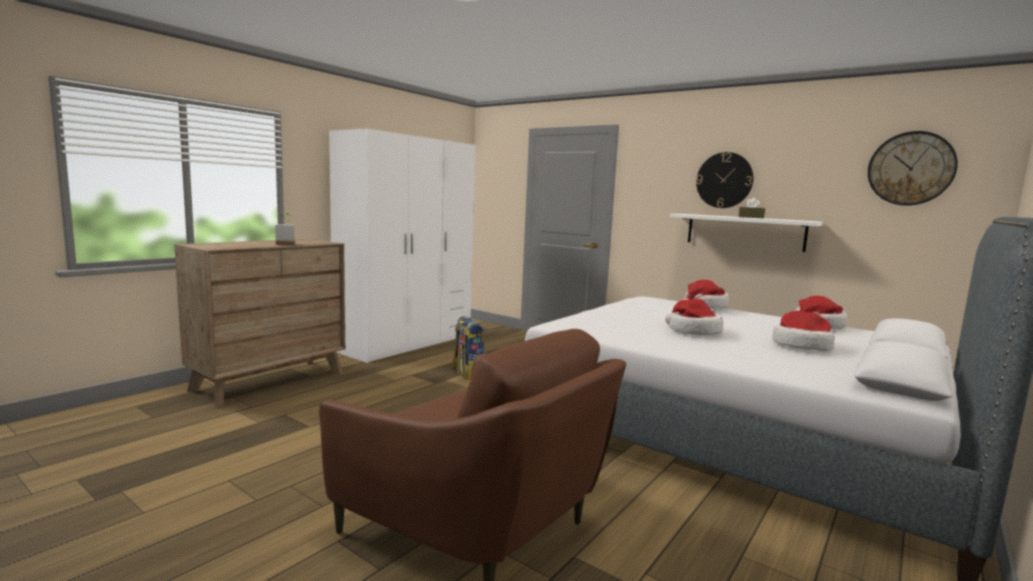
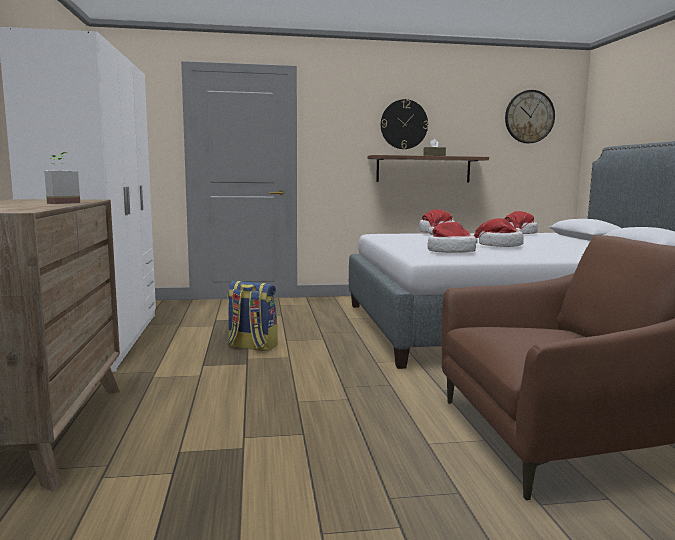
camera: 45 degrees left, 0 degrees up
white shelf [670,214,823,252] -> brown shelf [368,155,489,183]
hat [772,311,835,351] -> hat moved to [427,222,476,253]

